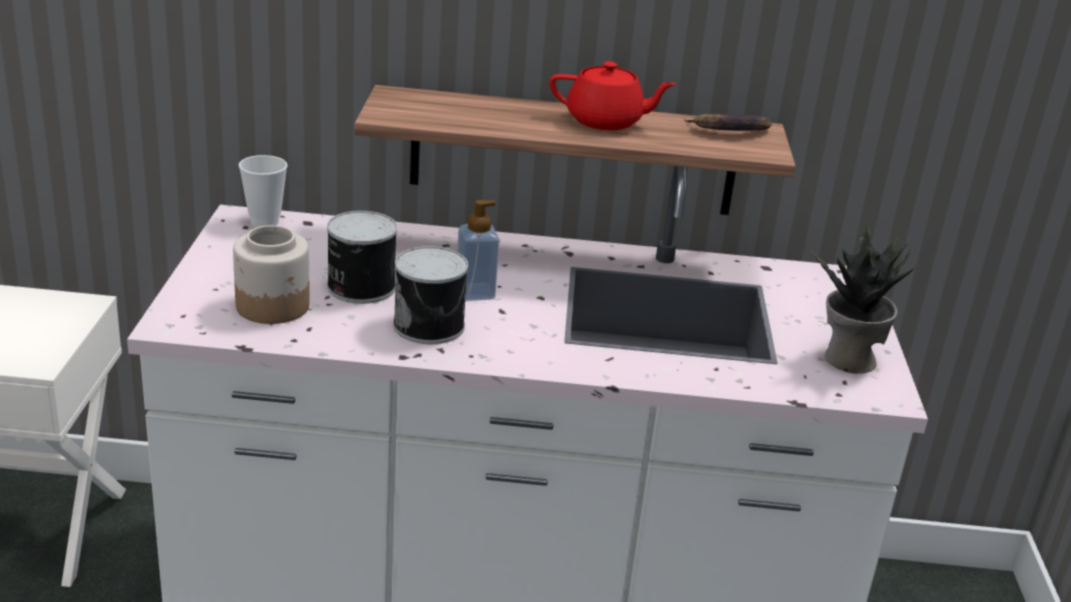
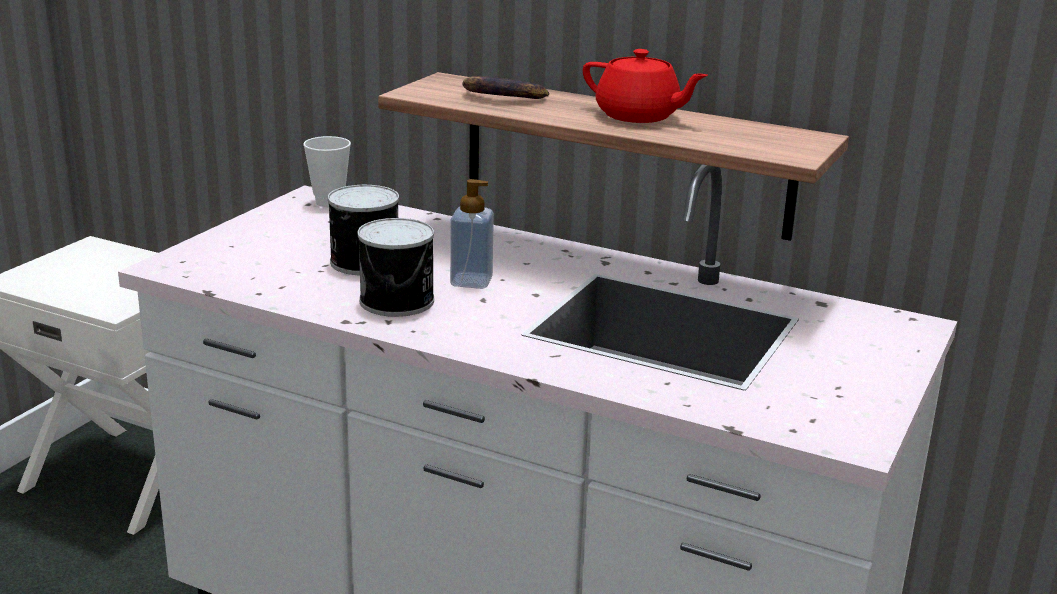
camera: 25 degrees right, 5 degrees down
jar [233,225,310,324] -> none
banana [684,114,772,131] -> banana moved to [462,76,549,99]
potted plant [810,220,915,374] -> none

